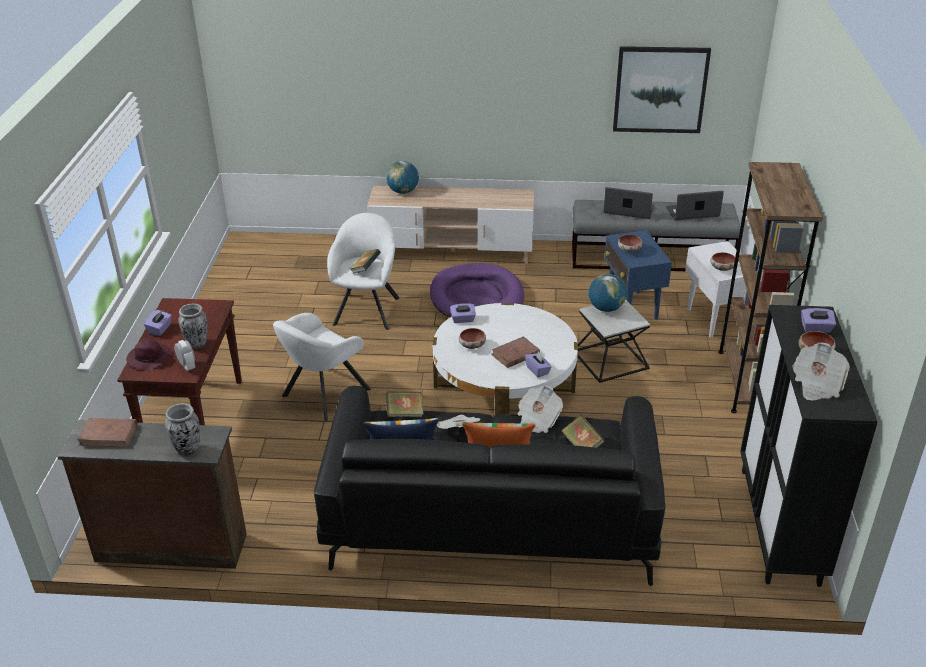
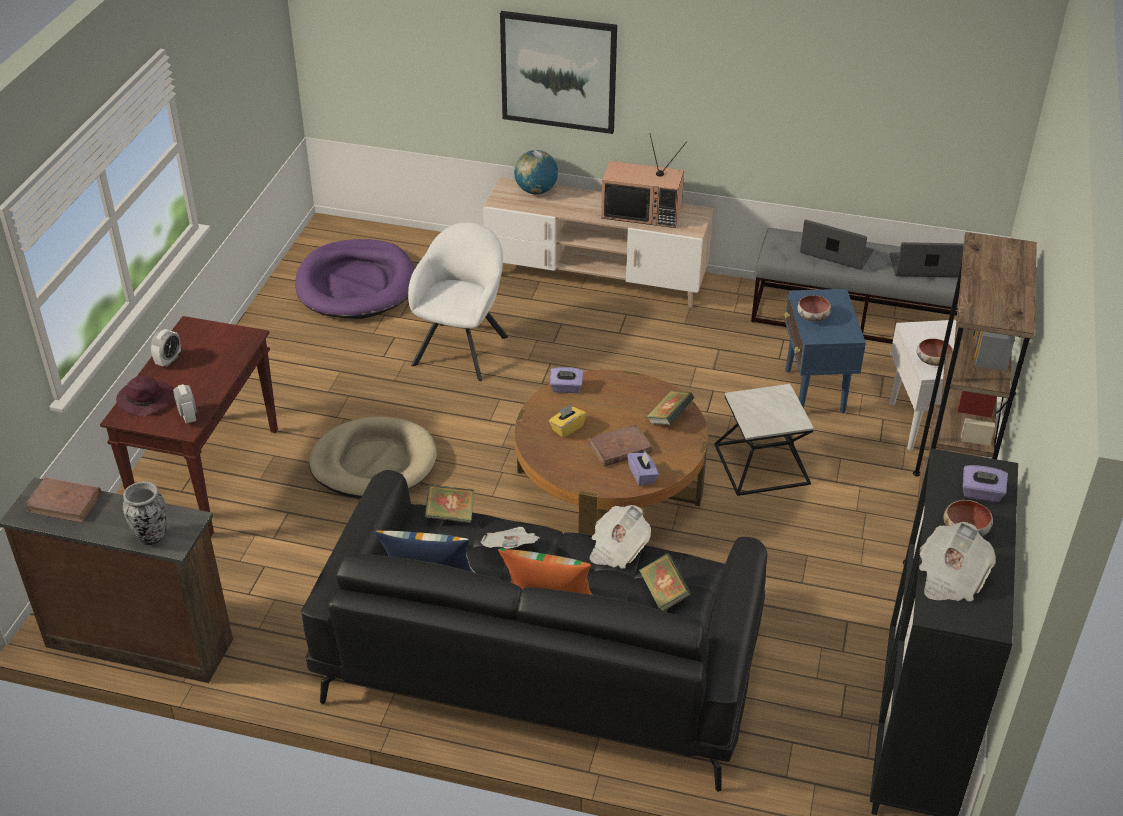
camera: 10 degrees right, 5 degrees up
purple tissue box [144,310,172,336] -> alarm clock [151,329,181,367]
vase [178,304,208,349] -> none
white armchair [273,313,371,421] -> beige dog bed [309,416,437,498]
book [350,249,381,274] -> book moved to [647,391,694,425]
purple dog bed [430,263,524,317] -> purple dog bed moved to [295,239,415,319]
white coffee table [432,303,578,415] -> brown coffee table [515,370,708,535]
bowl [459,328,486,349] -> yellow tissue box [549,404,586,438]
globe [589,274,627,312] -> none
picture [613,46,711,133] -> picture moved to [500,11,617,134]
none -> television [601,133,687,228]

